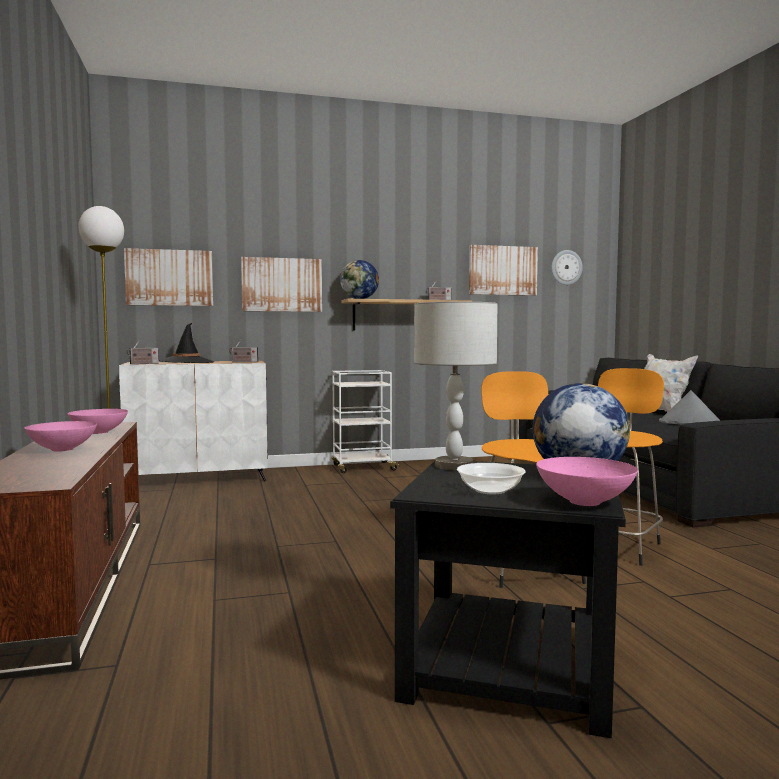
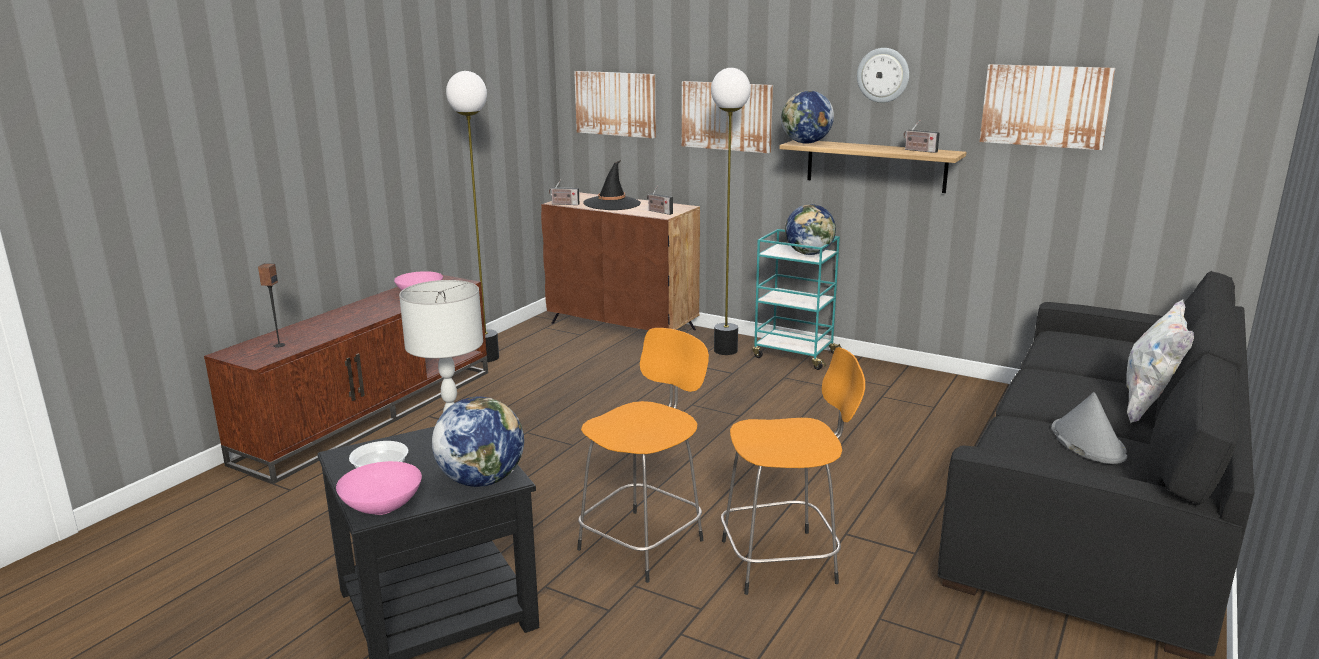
camera: 45 degrees right, 15 degrees up
pink bowl [24,421,97,452] -> none
white cabinet [119,361,268,481] -> brown cabinet [541,192,700,330]
white cart [332,370,400,473] -> turquoise cart [752,229,842,370]
wall clock [551,250,583,285] -> wall clock moved to [857,48,909,103]
none -> speaker [258,263,285,347]
none -> floor lamp [711,68,751,355]
none -> globe [785,204,836,255]

